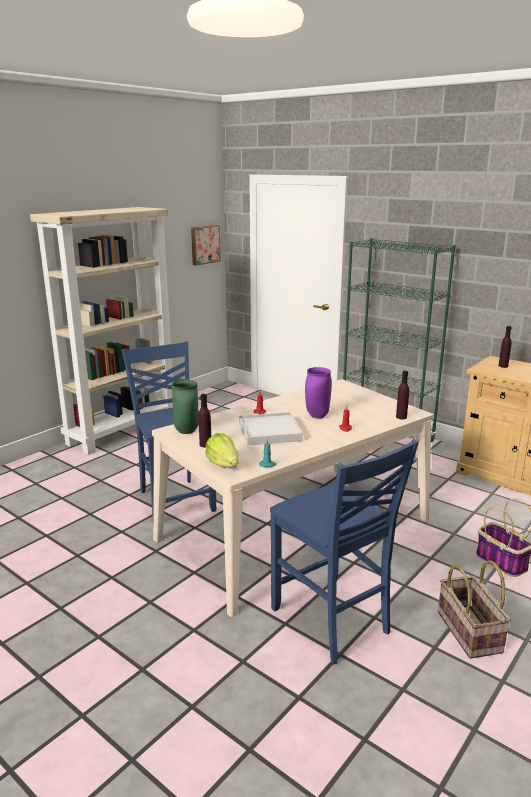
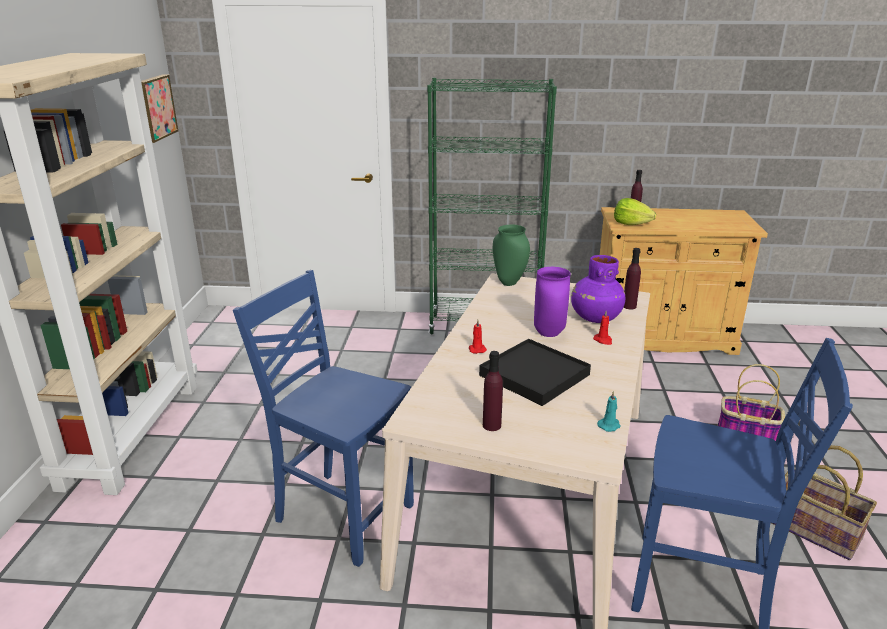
camera: 35 degrees left, 5 degrees up
green vase [172,380,199,434] -> green vase moved to [493,225,530,286]
lettuce [205,433,239,468] -> lettuce moved to [614,198,656,225]
white tray [239,412,303,446] -> black tray [479,339,591,406]
none -> purple vase [571,255,625,323]

